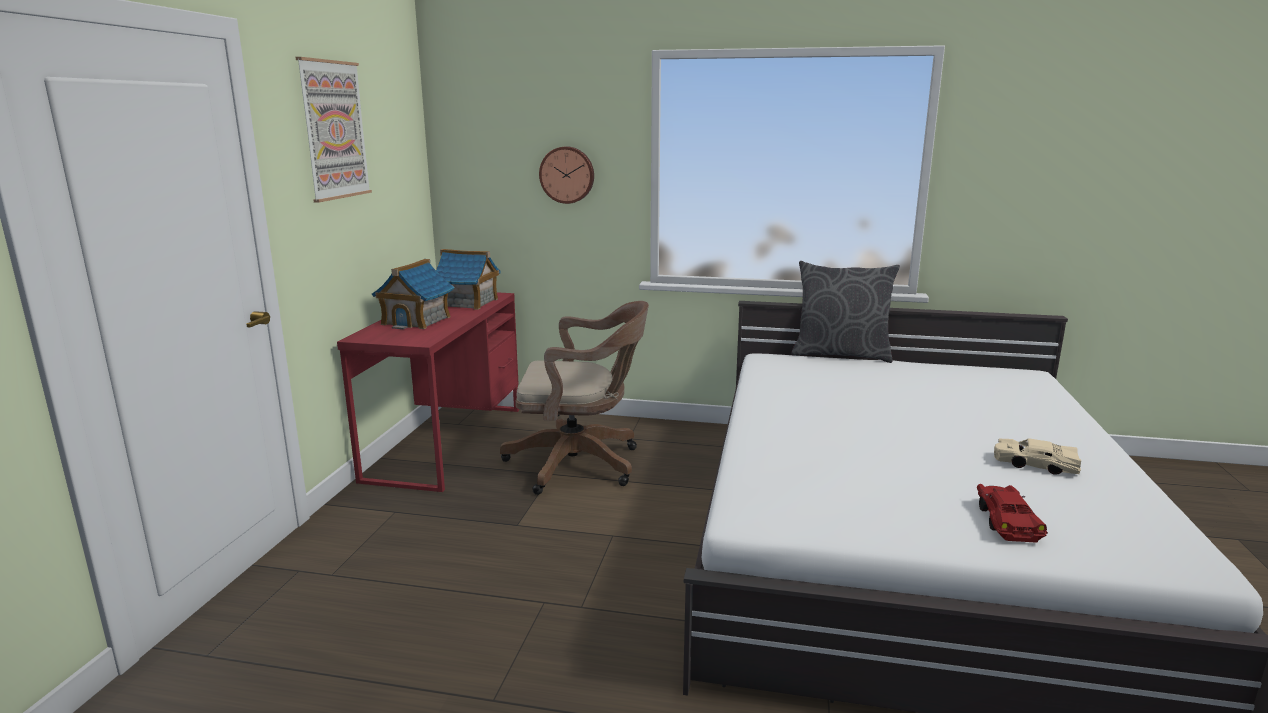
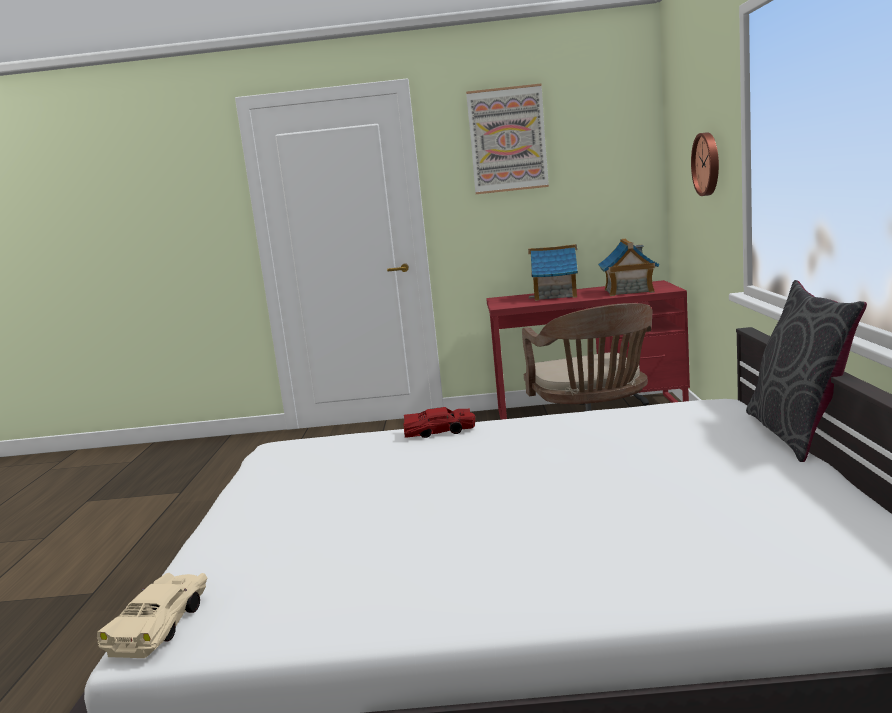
camera: 80 degrees right, 5 degrees down
red toy car [977,484,1048,543] -> red toy car moved to [404,407,475,438]
beige toy car [994,438,1081,475] -> beige toy car moved to [97,573,207,658]

